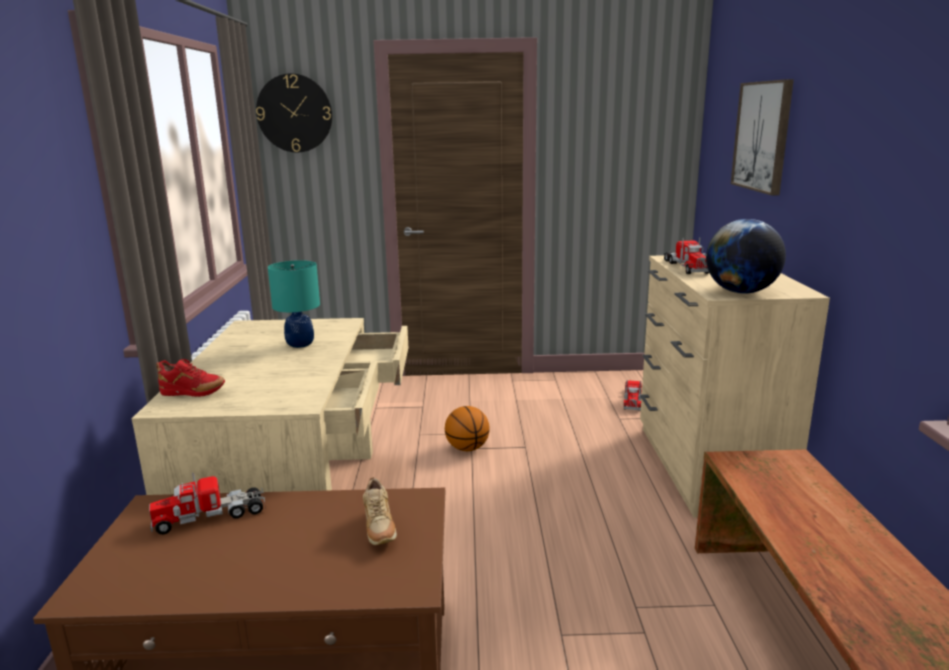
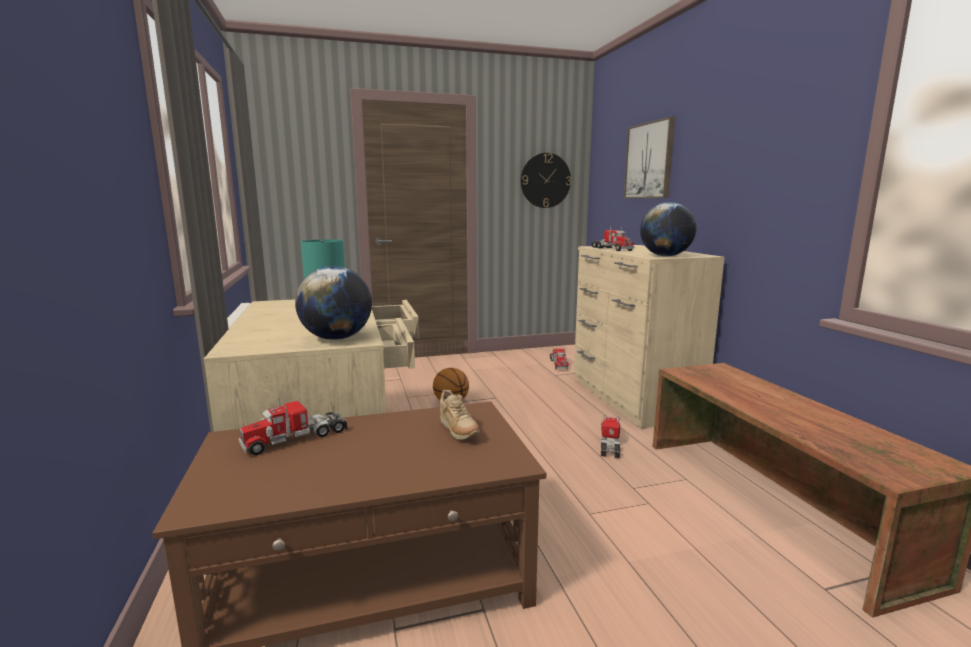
camera: 15 degrees left, 5 degrees down
red shoe [156,359,225,397] -> none
wall clock [256,73,332,152] -> wall clock moved to [521,153,571,208]
none -> globe [295,266,372,340]
none -> toy truck [601,415,620,458]

